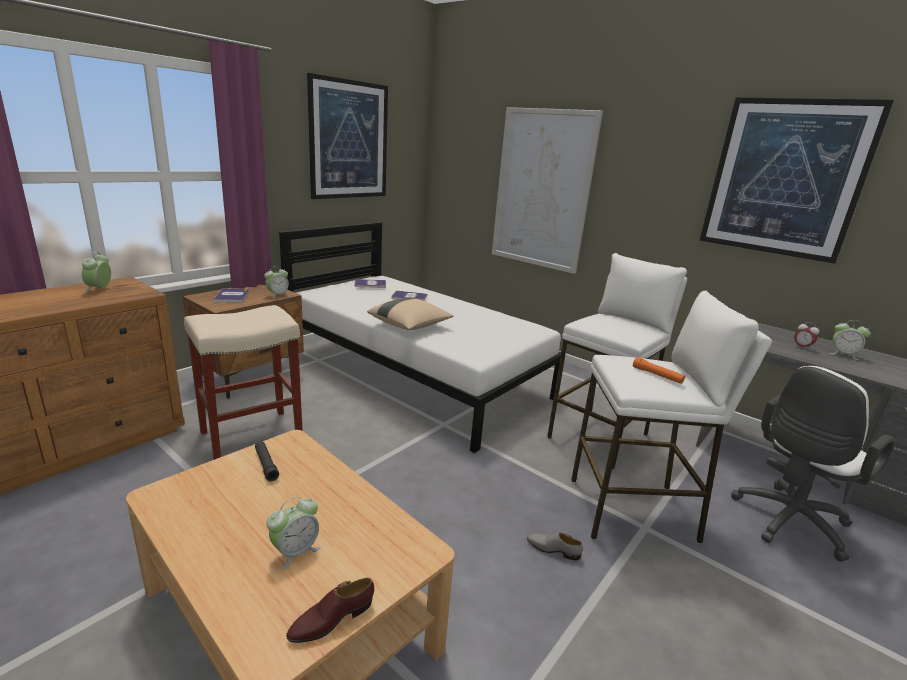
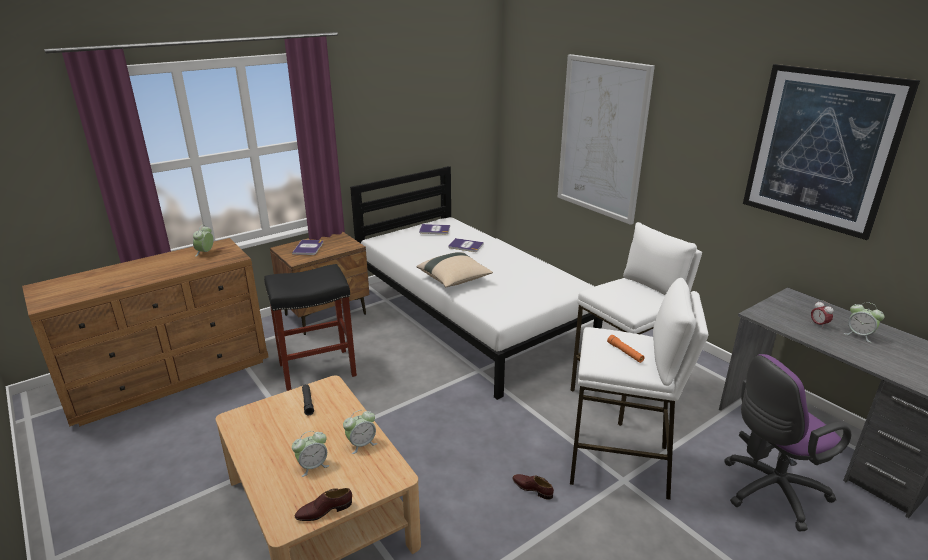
camera: 15 degrees right, 5 degrees up
beige stool [184,305,303,460] -> black stool [264,264,357,391]
alarm clock [264,266,289,298] -> alarm clock moved to [343,410,378,454]
picture [307,73,388,199] -> none
grey shoe [527,533,583,560] -> brown shoe [512,474,554,500]
white office chair [731,366,895,561] -> purple office chair [724,354,851,531]

